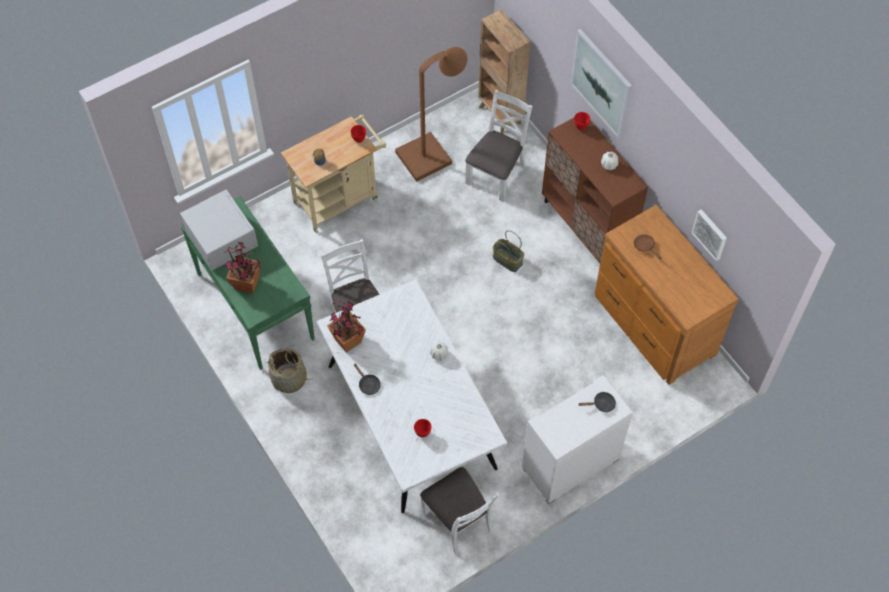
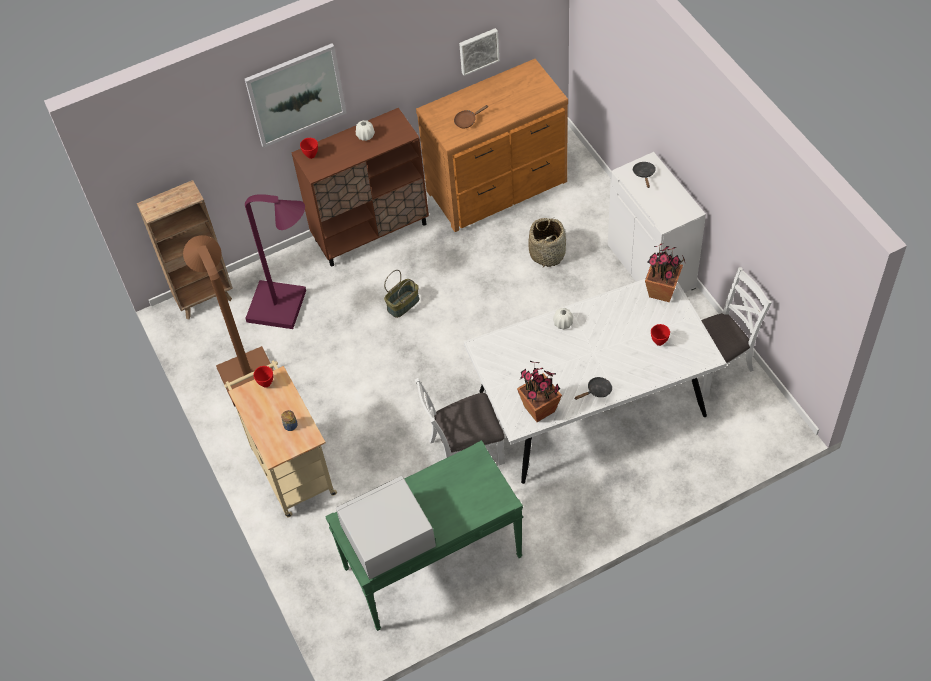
camera: 80 degrees left, 5 degrees down
potted plant [224,242,261,294] -> potted plant moved to [645,243,685,302]
basket [266,349,307,393] -> basket moved to [528,218,566,267]
white chair [465,90,533,202] -> purple floor lamp [245,194,306,329]

